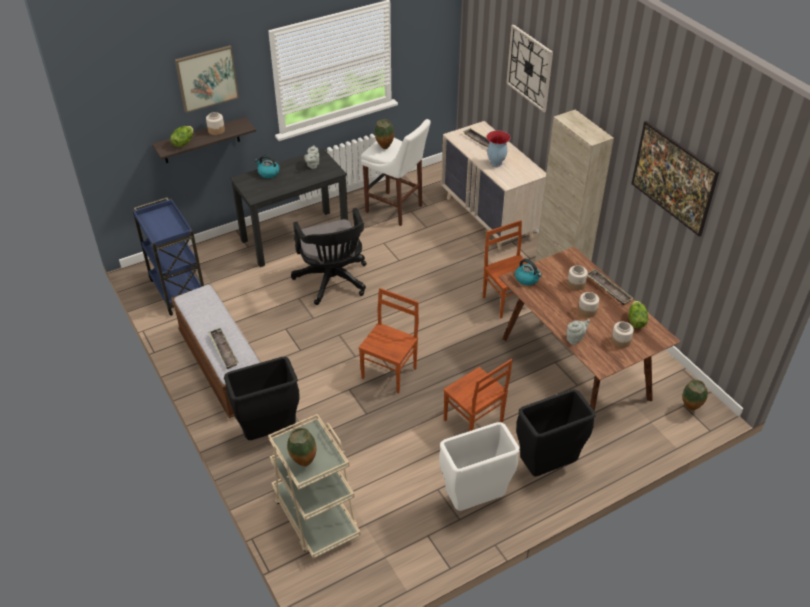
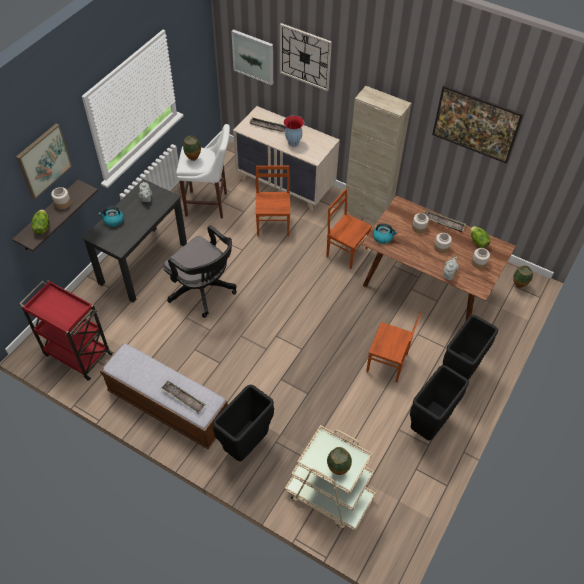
camera: 30 degrees left, 10 degrees up
blue cart [132,197,204,316] -> red cart [19,280,113,381]
brown chair [358,288,419,393] -> brown chair moved to [256,166,290,236]
white trash can [439,422,519,511] -> black trash can [410,365,469,441]
none -> picture [231,29,273,85]

